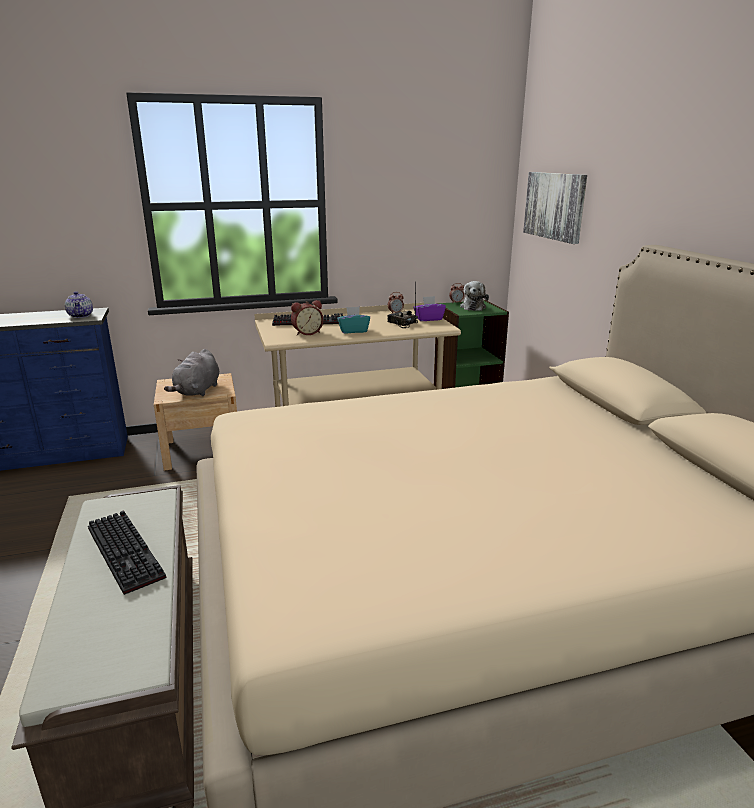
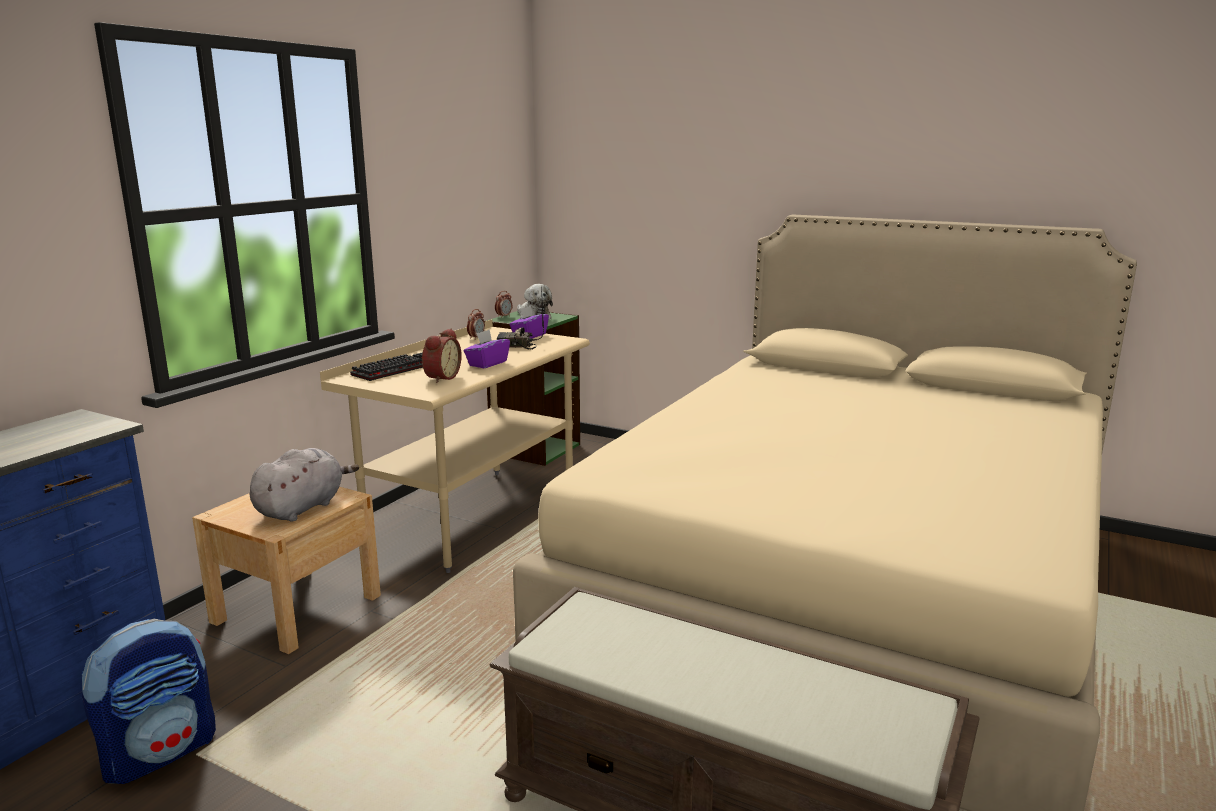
camera: 45 degrees left, 5 degrees down
teapot [65,291,93,318] -> none
keyboard [88,510,166,595] -> none
grey plush toy [164,349,219,396] -> grey plush toy turned 120 degrees counterclockwise [250,448,359,522]
turquoise tissue box [337,306,370,333] -> purple tissue box [464,329,510,368]
picture [523,172,587,244] -> none
none -> backpack [82,619,216,784]

